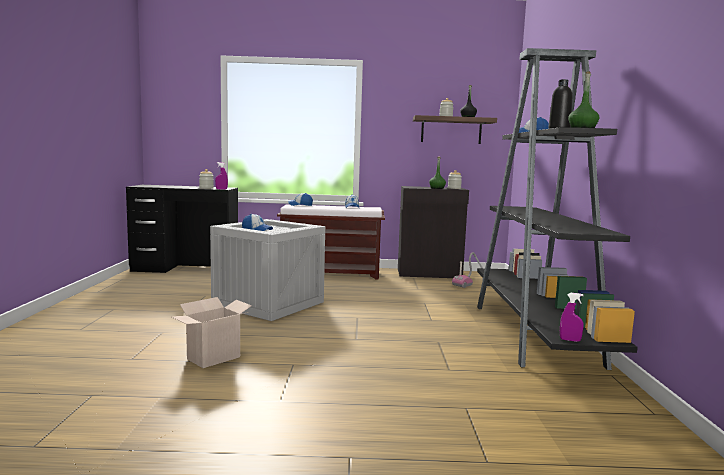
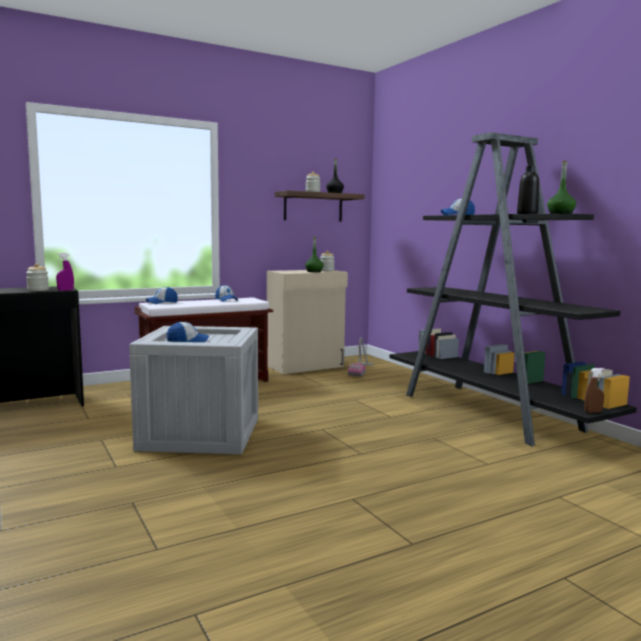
camera: 30 degrees left, 0 degrees up
cardboard box [172,297,252,368] -> none
black cabinet [398,186,469,278] -> beige cabinet [267,270,348,374]
purple spray bottle [560,293,584,342] -> brown spray bottle [584,368,605,413]

